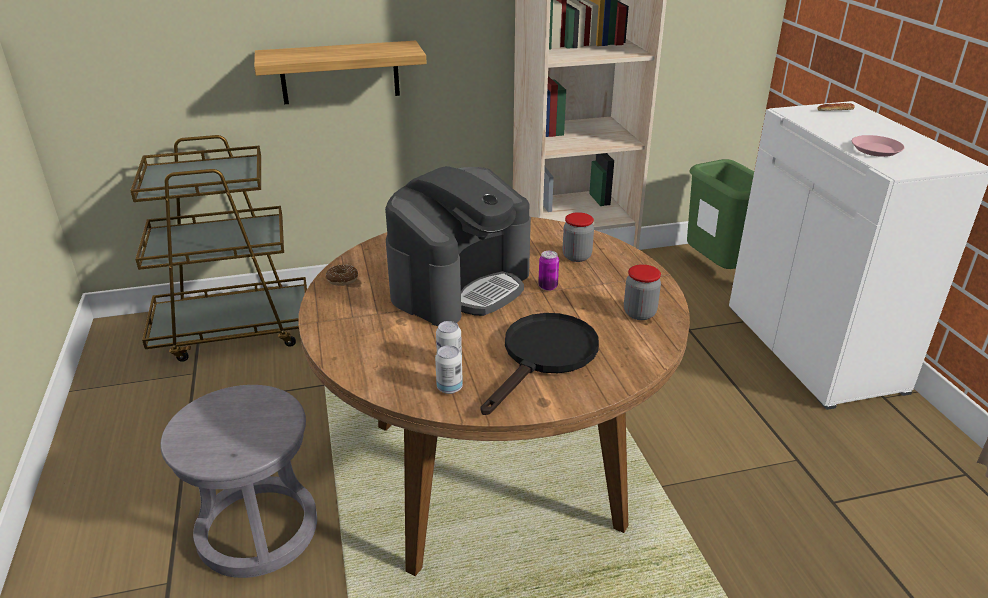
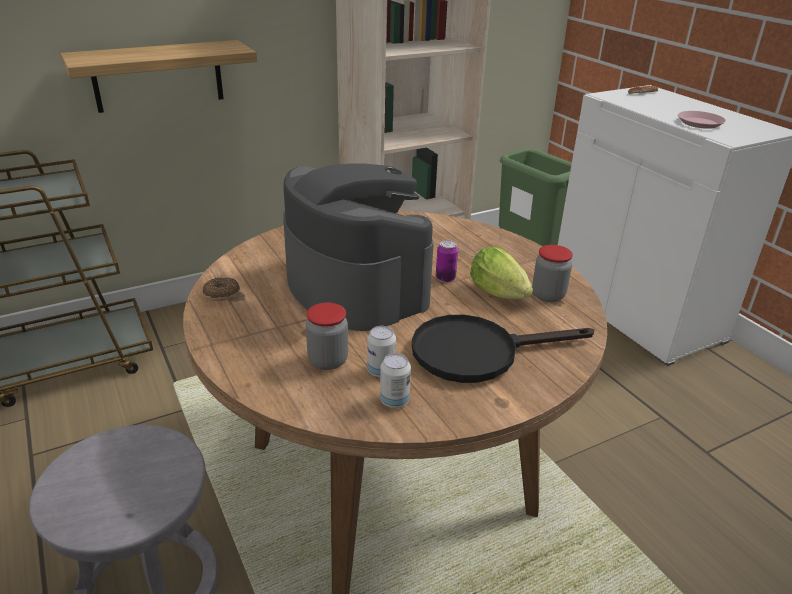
camera: 15 degrees left, 0 degrees up
coffee machine [385,166,531,326] -> coffee machine turned 60 degrees counterclockwise [283,163,434,331]
black frying pan [480,313,599,415] -> black frying pan turned 120 degrees counterclockwise [412,315,594,383]
jar [563,212,594,262] -> jar moved to [306,303,348,370]
none -> lettuce [470,247,533,299]

